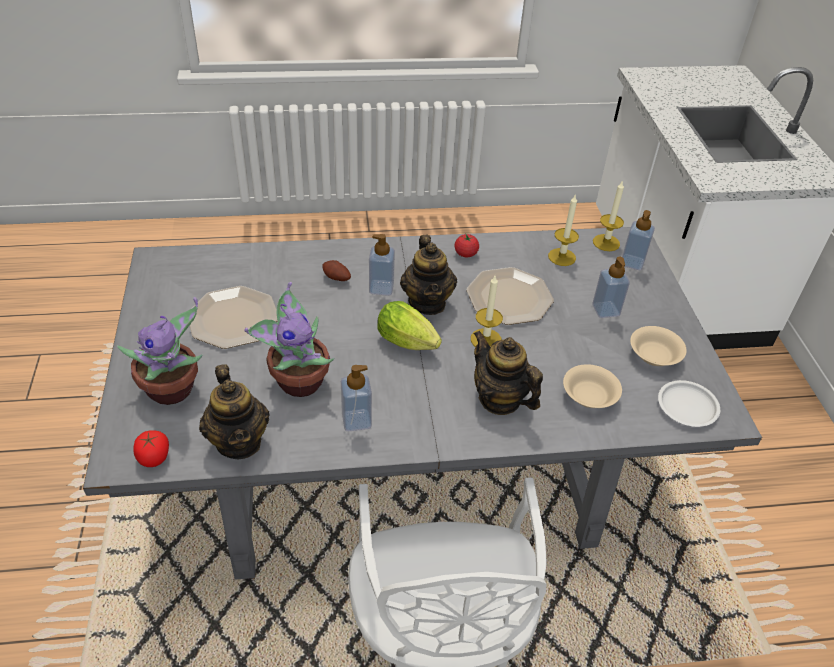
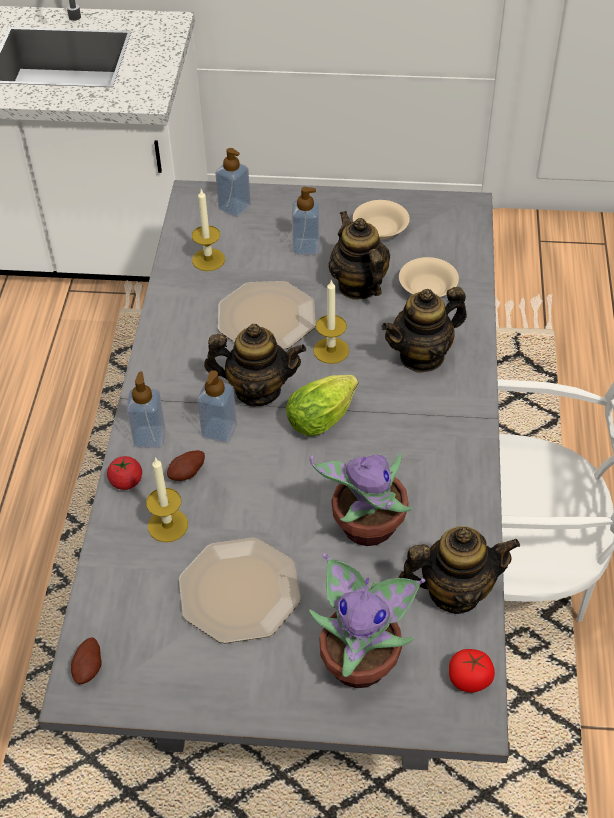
camera: 75 degrees left, 5 degrees up
soap dispenser [341,365,372,431] -> soap dispenser moved to [127,372,166,448]
tomato [454,234,479,257] -> tomato moved to [107,456,142,490]
candle [593,180,624,251] -> candle moved to [146,457,188,542]
white plate [658,380,720,427] -> none
none -> potato [71,637,102,684]
none -> teapot [329,211,390,300]

